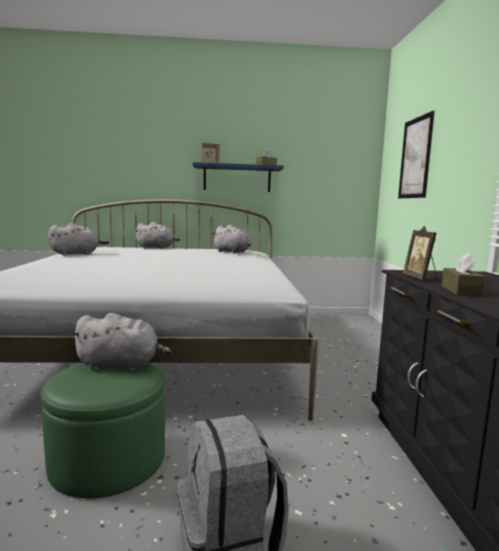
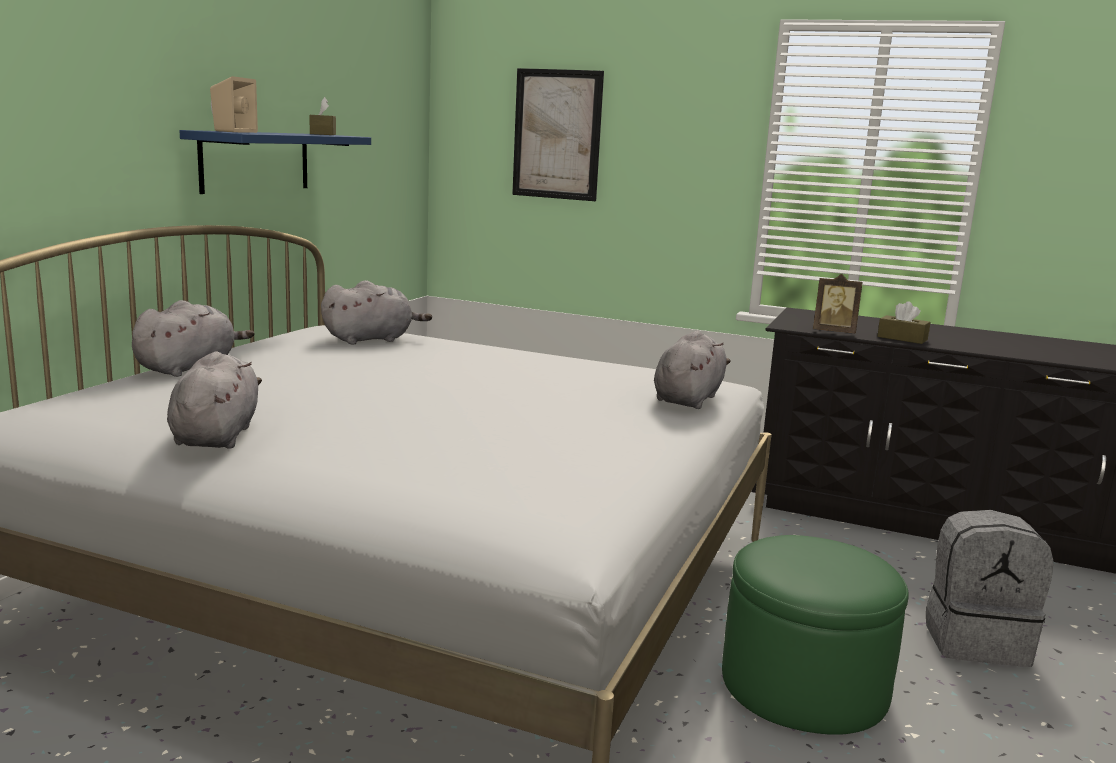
camera: 65 degrees left, 5 degrees up
grey plush toy [71,313,171,371] -> grey plush toy moved to [654,331,731,409]

